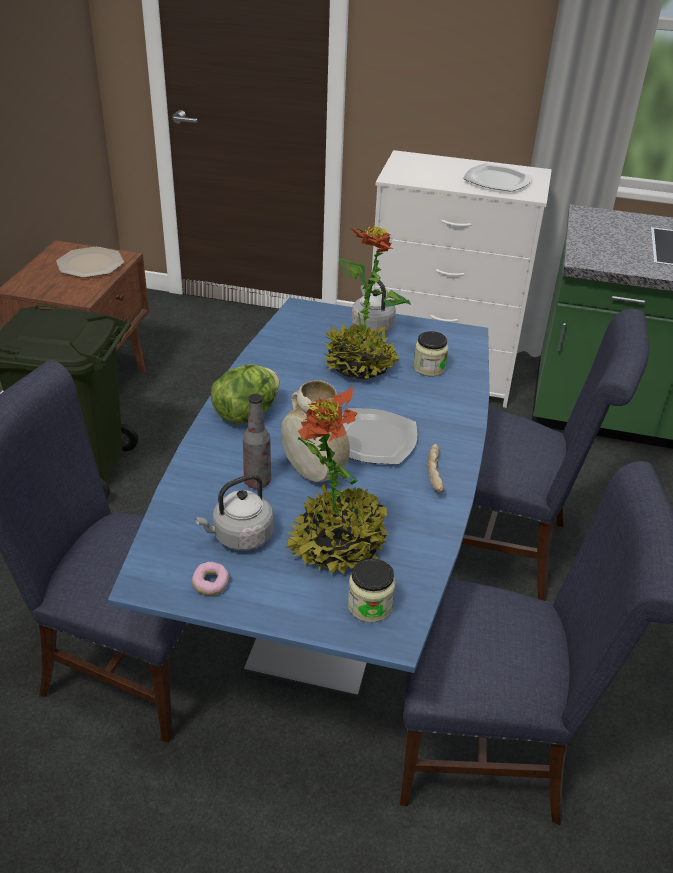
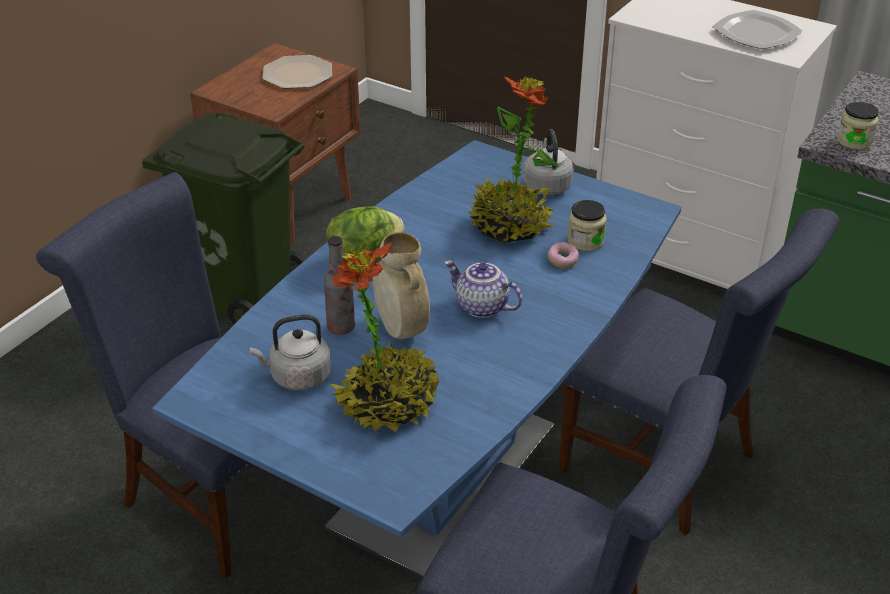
camera: 20 degrees right, 0 degrees up
donut [192,562,229,595] -> donut moved to [548,242,579,268]
plate [342,408,417,464] -> teapot [444,260,523,318]
jar [348,558,395,623] -> jar moved to [837,102,879,150]
bread [428,444,444,493] -> none

